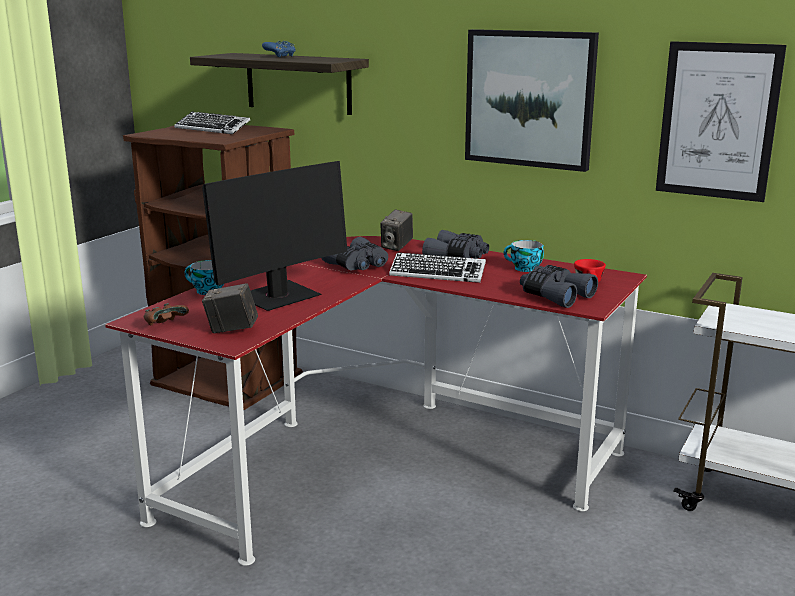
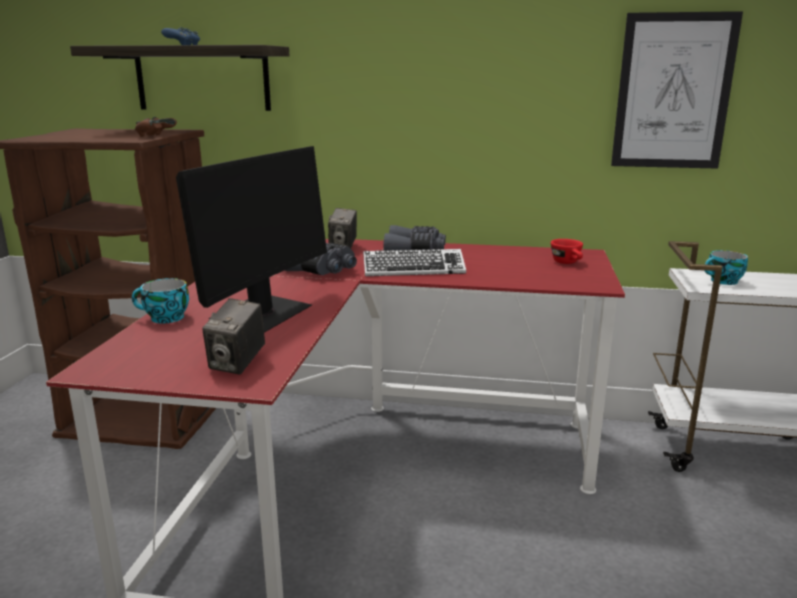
camera: 20 degrees left, 0 degrees up
brown game controller [144,303,189,326] -> brown game controller moved to [135,117,177,137]
keyboard [174,112,250,134] -> none
camera [202,283,258,334] -> camera turned 60 degrees counterclockwise [202,298,265,374]
picture [465,29,599,172] -> none
cup [503,240,544,272] -> cup moved to [704,250,748,285]
grey binoculars [520,265,598,308] -> none

